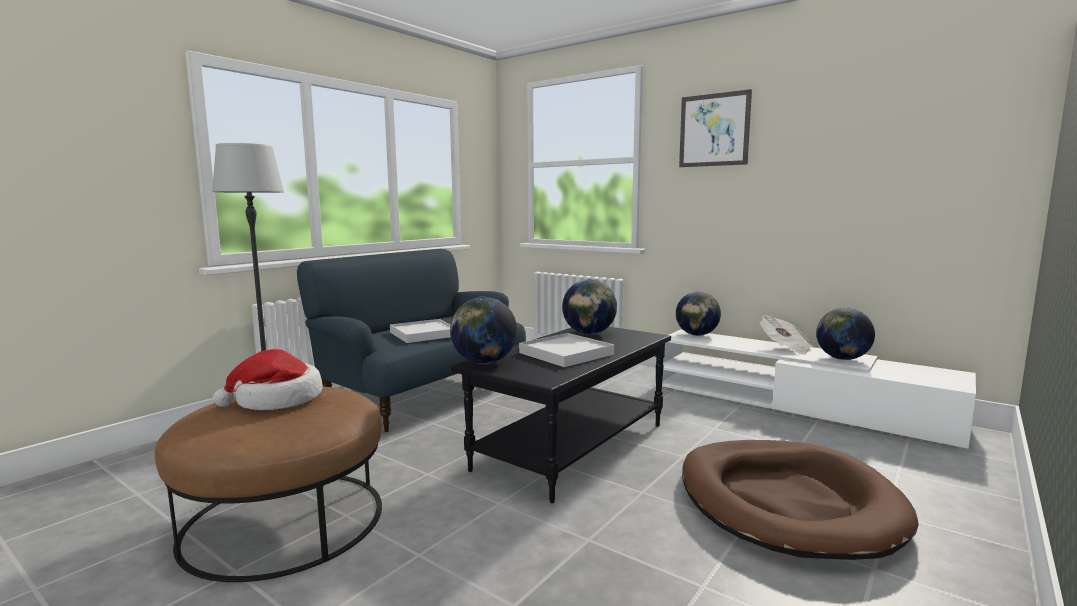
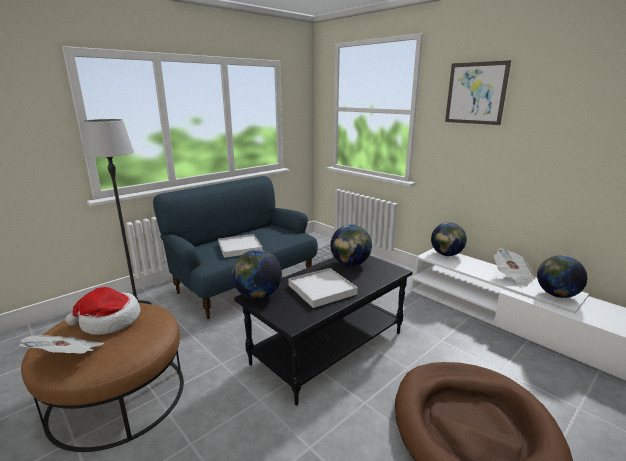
camera: 10 degrees right, 10 degrees up
none -> newspaper [18,335,104,354]

